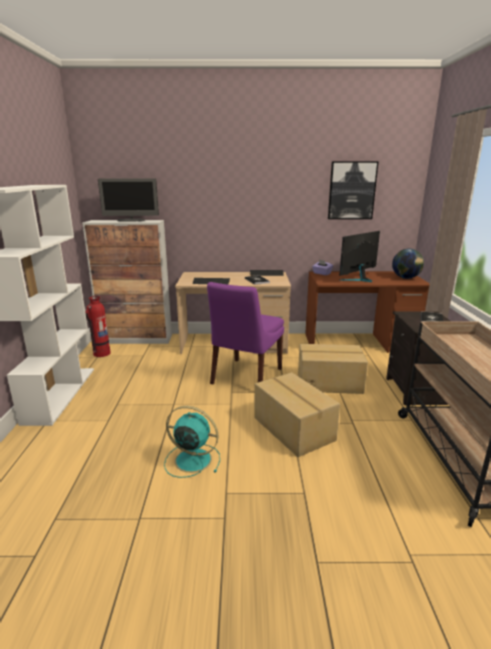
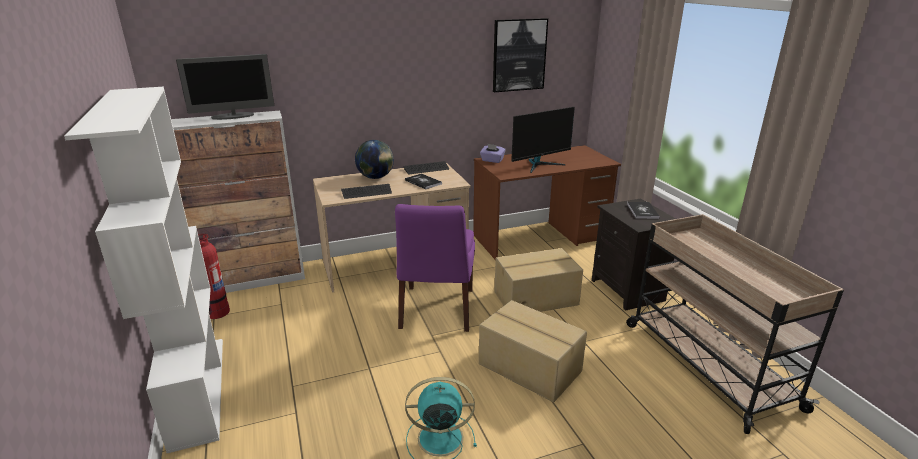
camera: 20 degrees left, 5 degrees up
monitor [339,231,380,282] -> monitor turned 150 degrees counterclockwise [511,107,575,173]
globe [392,249,424,279] -> globe moved to [355,140,394,179]

